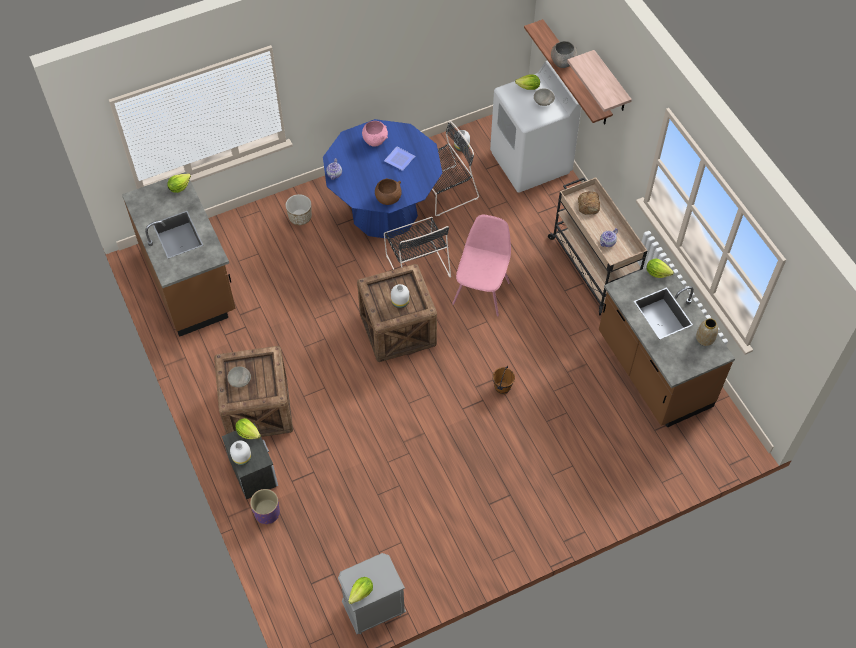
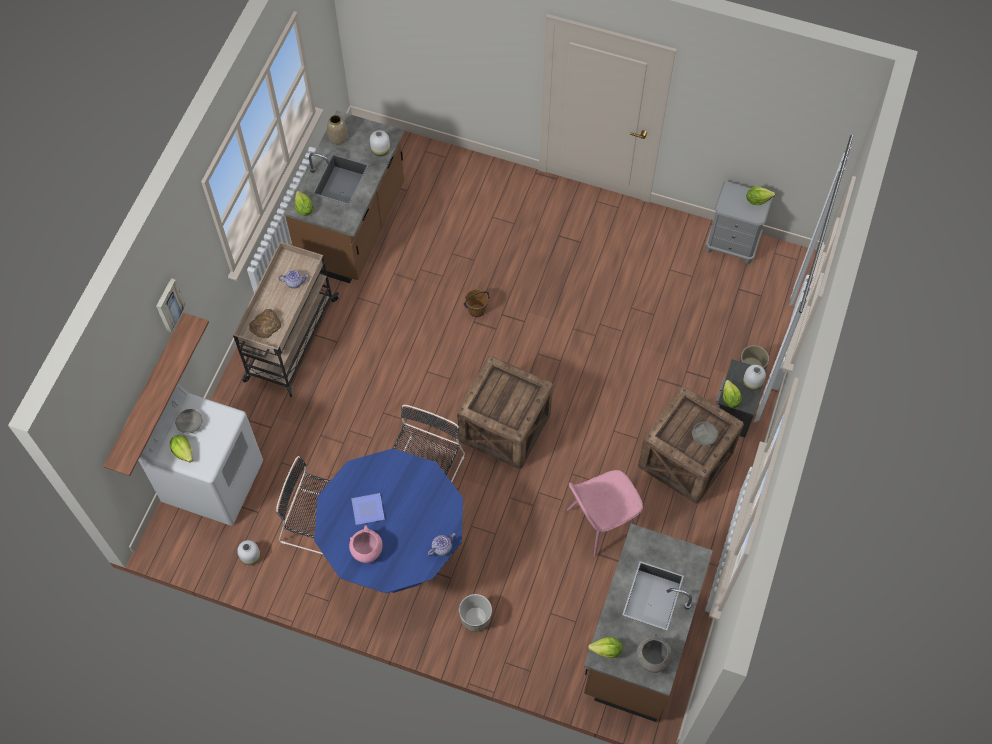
camera: 135 degrees left, 5 degrees up
brown bowl [375,178,402,205] -> none
white vase [391,284,409,308] -> white vase moved to [370,130,390,156]
pink chair [452,215,511,316] -> pink chair moved to [567,470,643,557]
grey bowl [551,41,577,68] -> grey bowl moved to [637,633,672,673]
shelf [567,50,632,112] -> picture [156,278,186,332]

